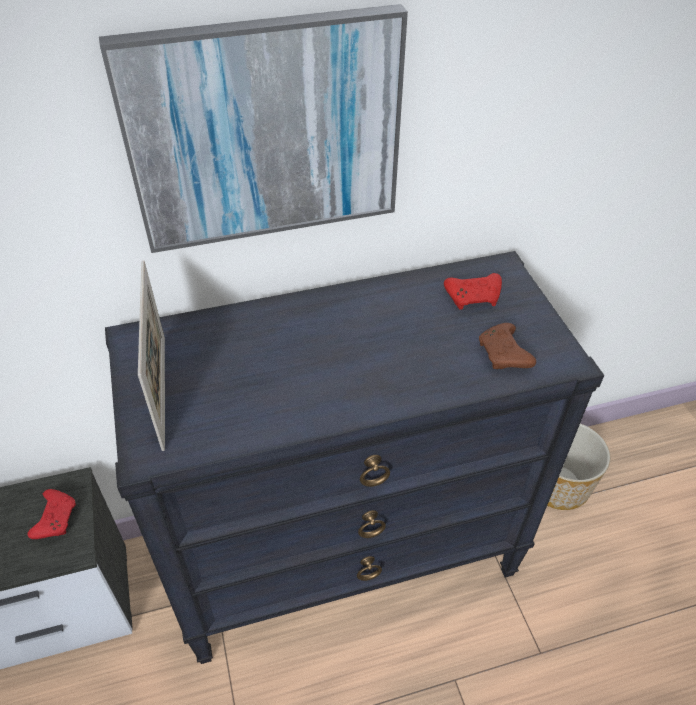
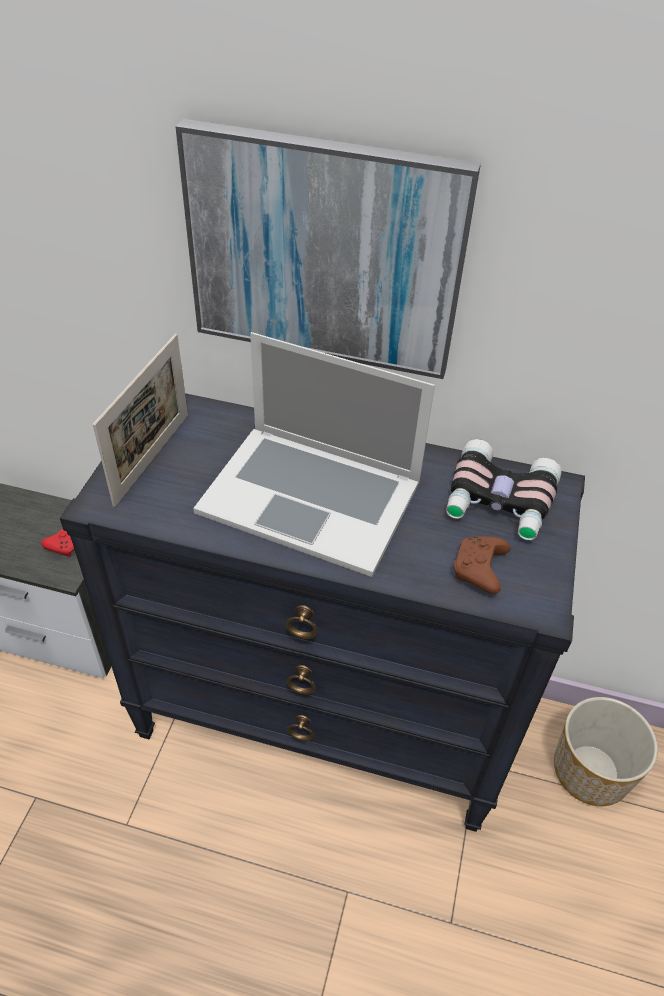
camera: 30 degrees right, 0 degrees up
red game controller [444,273,502,310] -> binoculars [446,439,562,540]
none -> laptop [193,332,435,577]

